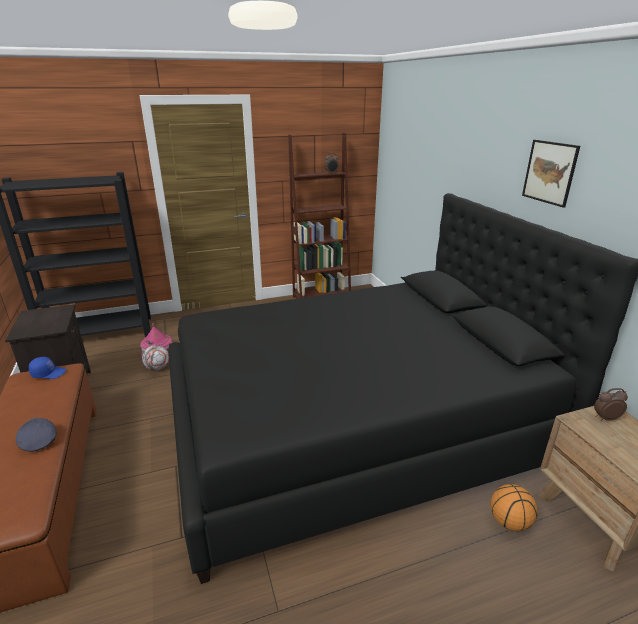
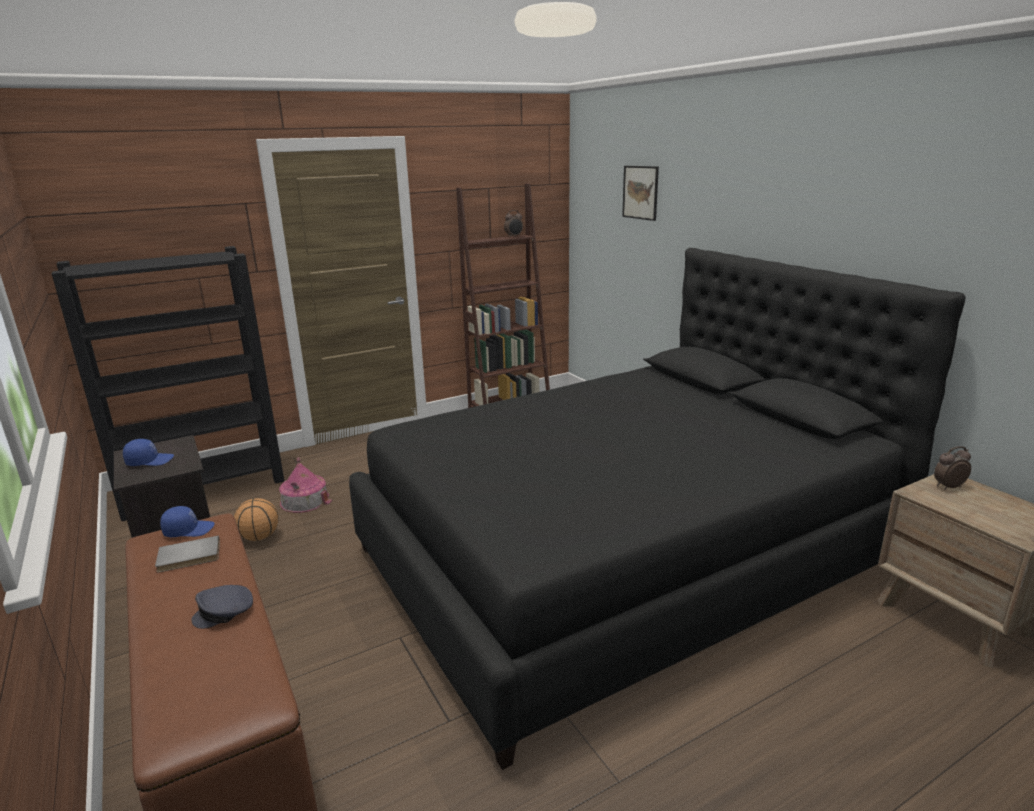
camera: 10 degrees left, 5 degrees down
grey cap [16,418,56,452] -> grey cap turned 75 degrees counterclockwise [191,585,253,629]
football [142,345,169,371] -> none
basketball [491,484,538,531] -> basketball moved to [234,498,279,541]
picture [522,140,580,208] -> picture moved to [622,166,659,221]
none -> blue cap [123,439,174,466]
none -> grey book [155,535,220,572]

